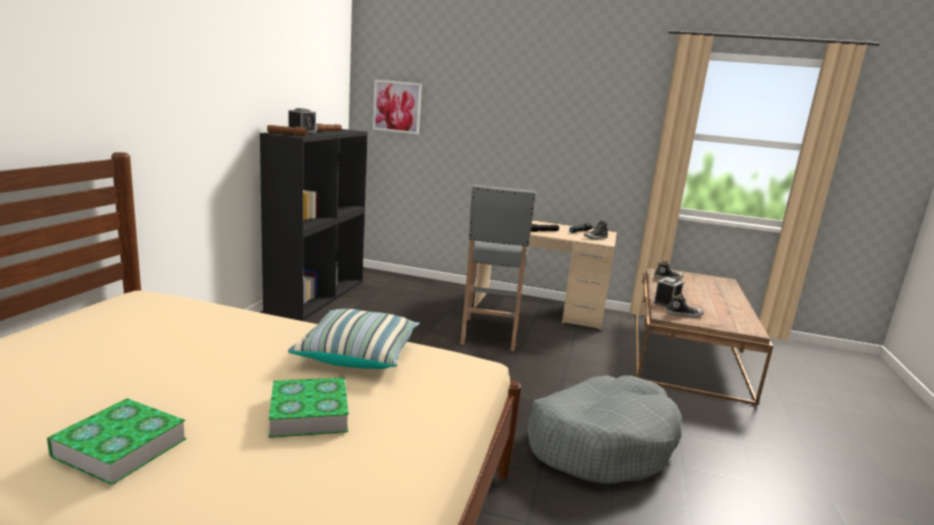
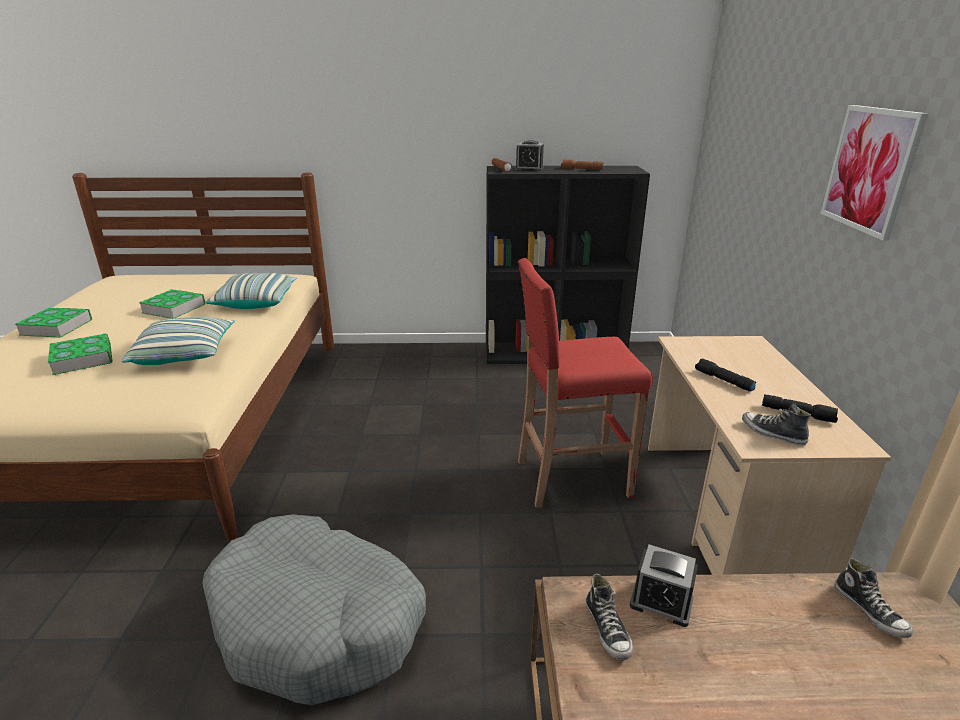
camera: 75 degrees right, 10 degrees up
picture [373,79,422,134] -> picture moved to [821,105,928,241]
grey stool [460,184,536,351] -> red stool [518,258,653,508]
none -> book [139,289,206,319]
none -> pillow [206,273,297,309]

